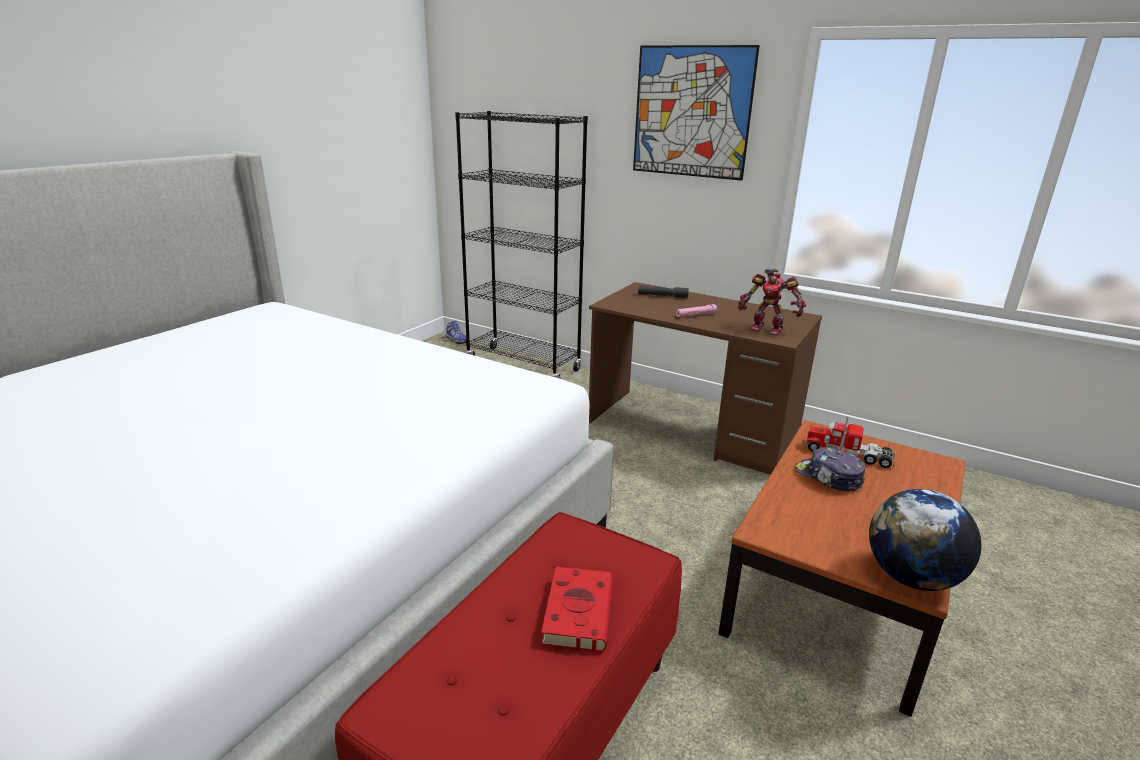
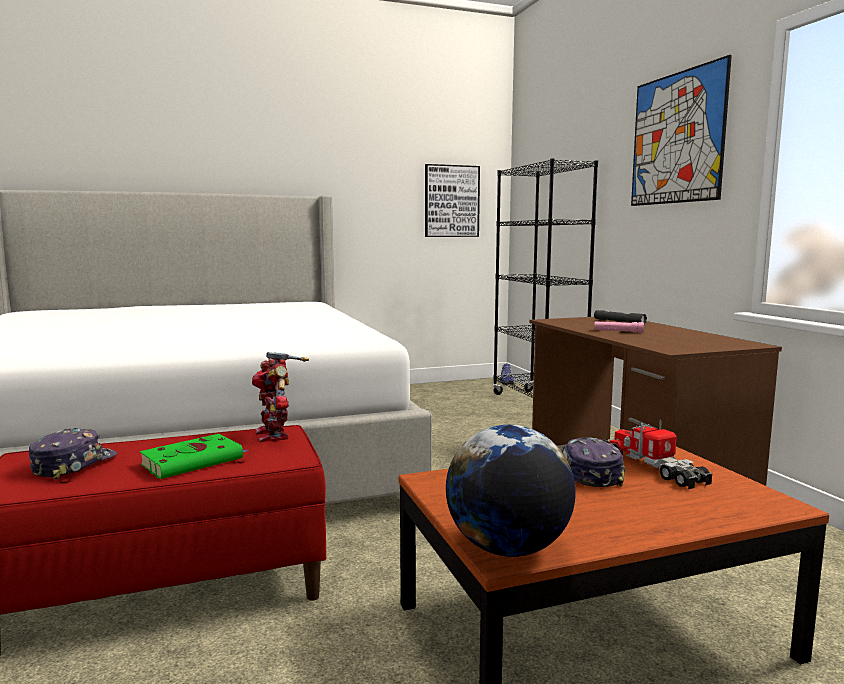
camera: 40 degrees right, 15 degrees down
red book [541,567,613,652] -> green book [139,434,247,479]
toy robot [738,269,806,335] -> toy robot moved to [252,352,309,442]
none -> cap [29,428,117,480]
none -> picture [425,164,480,237]

